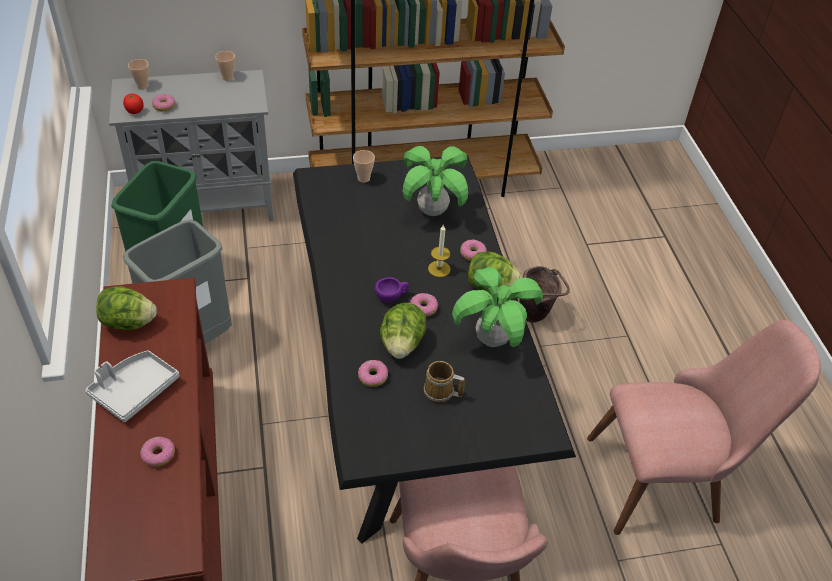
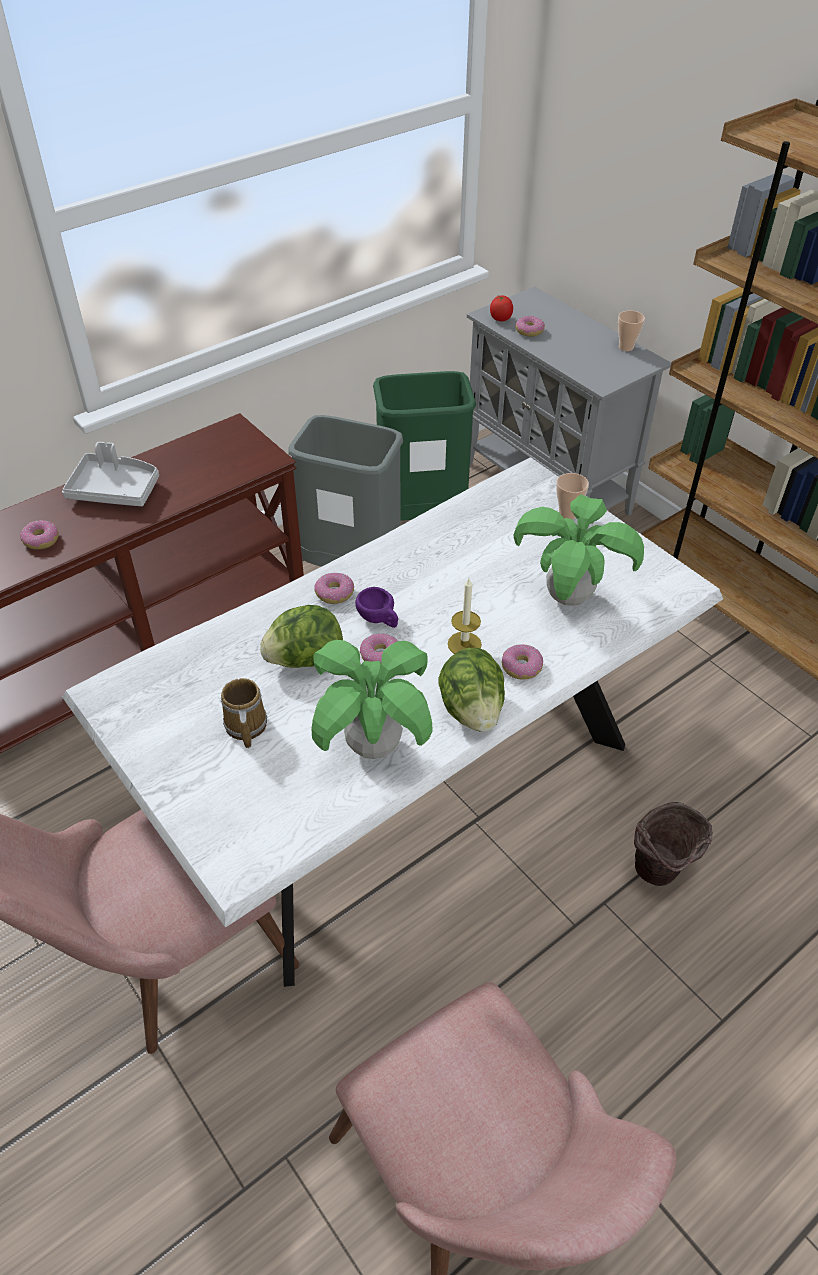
camera: 65 degrees right, 0 degrees up
lettuce [96,286,157,330] -> none
cup [128,59,149,89] -> none
black dining table [293,155,576,544] -> white dining table [62,457,723,987]
donut [358,360,388,387] -> donut moved to [315,573,354,604]

